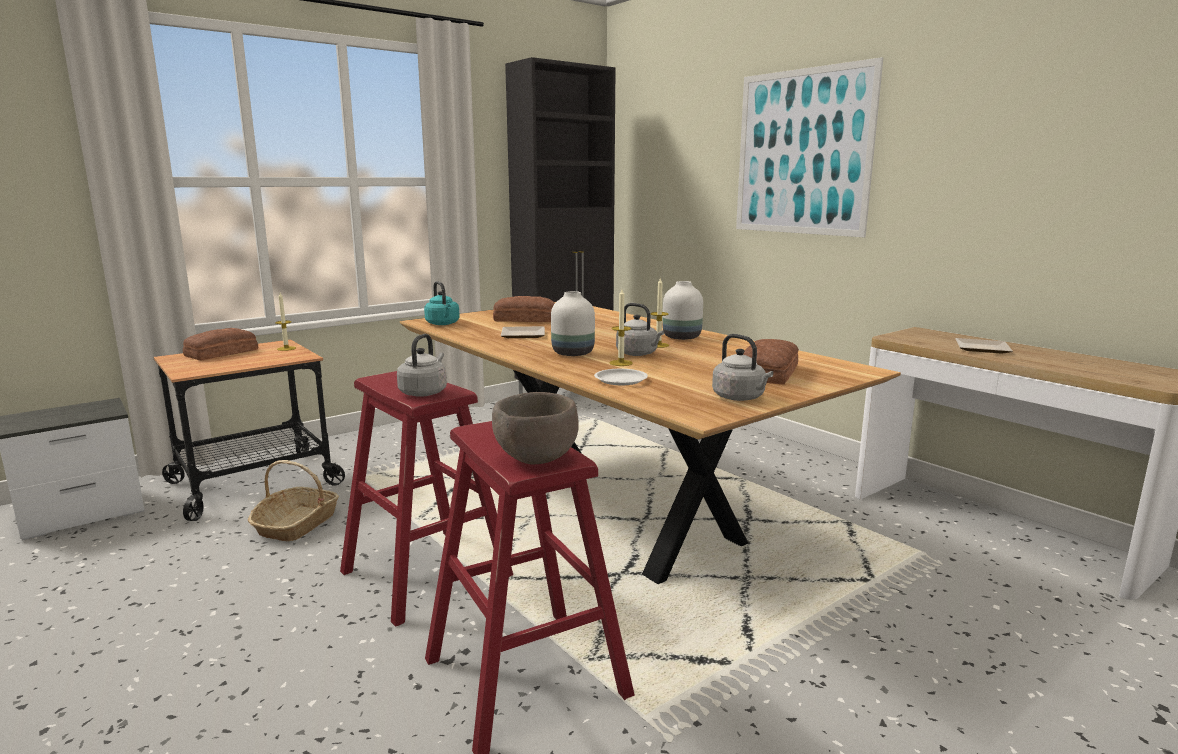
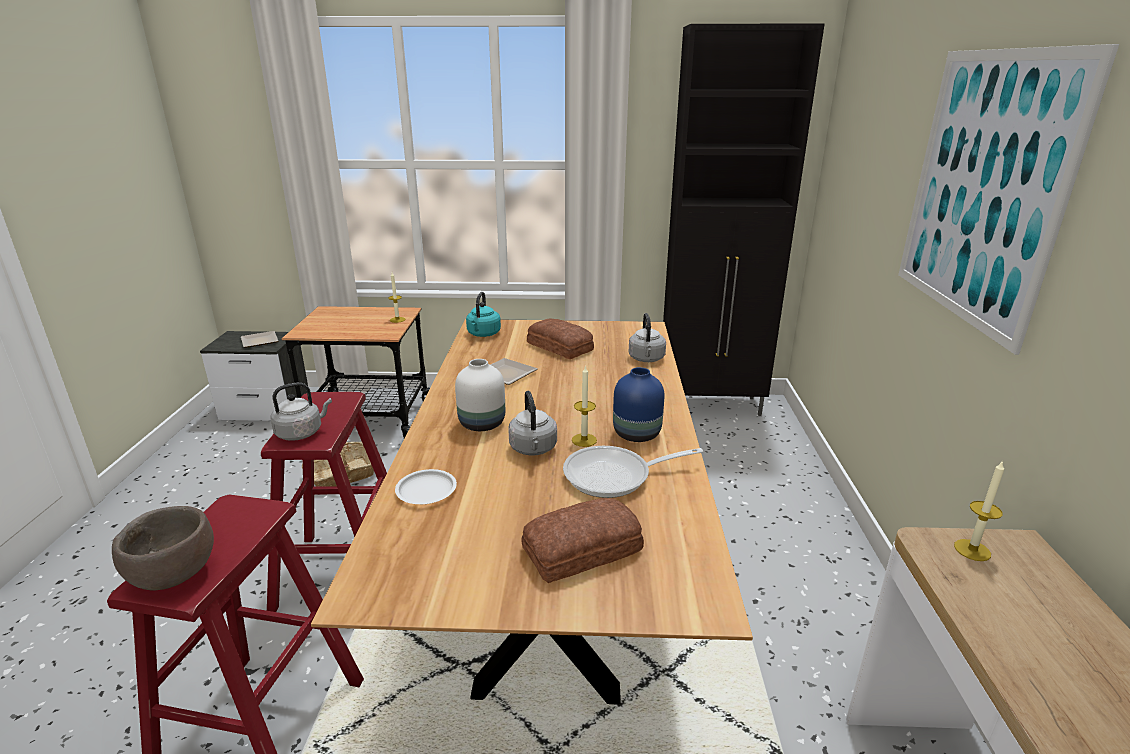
camera: 40 degrees right, 10 degrees up
bread [183,328,258,360] -> none
candle [610,289,633,366] -> candle moved to [954,460,1004,561]
white vase [663,281,703,340] -> blue vase [613,367,664,442]
grey kettle [712,334,773,401] -> grey kettle moved to [629,313,666,362]
plate [955,338,1013,354] -> plate moved to [241,331,278,348]
none -> frying pan [563,446,703,498]

